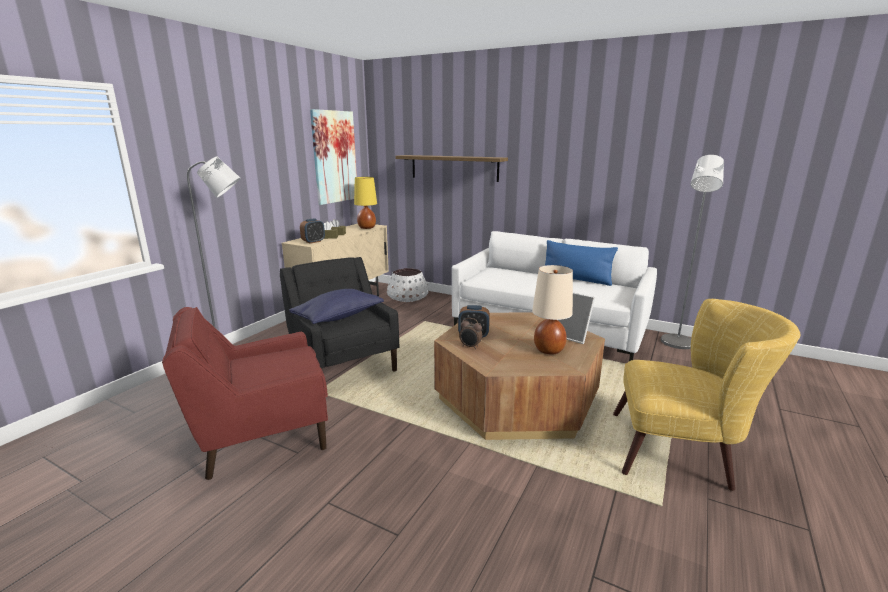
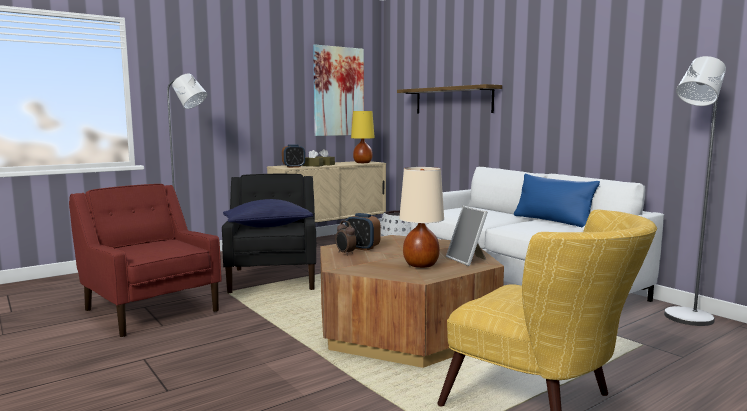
camera: 25 degrees right, 10 degrees down
red armchair [162,307,328,480] -> red armchair turned 45 degrees clockwise [69,184,222,337]

